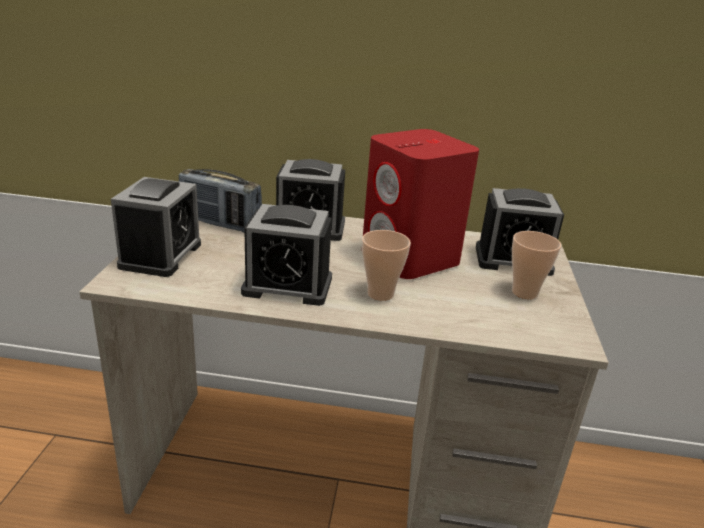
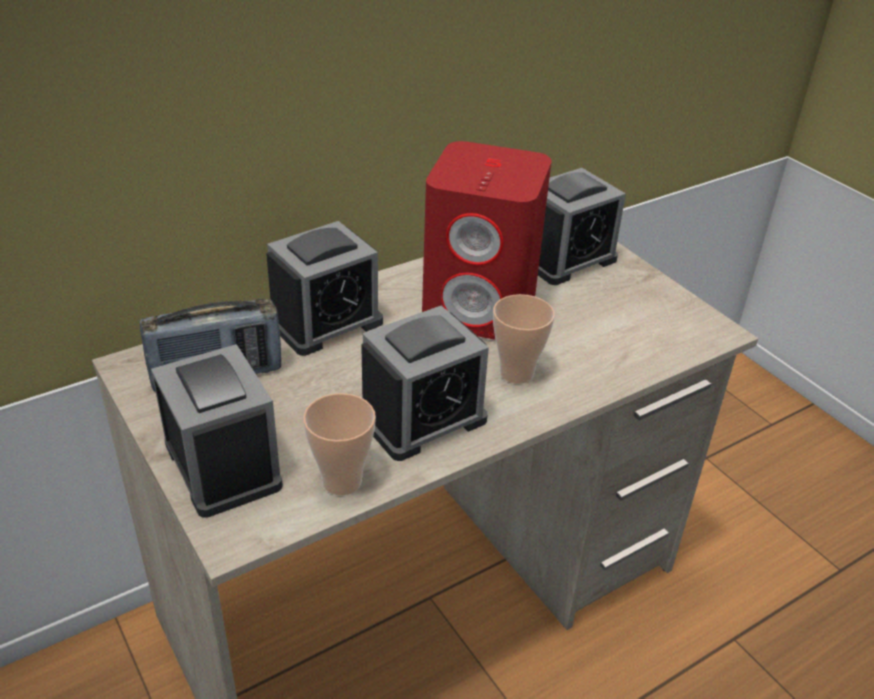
camera: 40 degrees left, 10 degrees up
cup [512,231,561,299] -> cup moved to [303,393,376,496]

